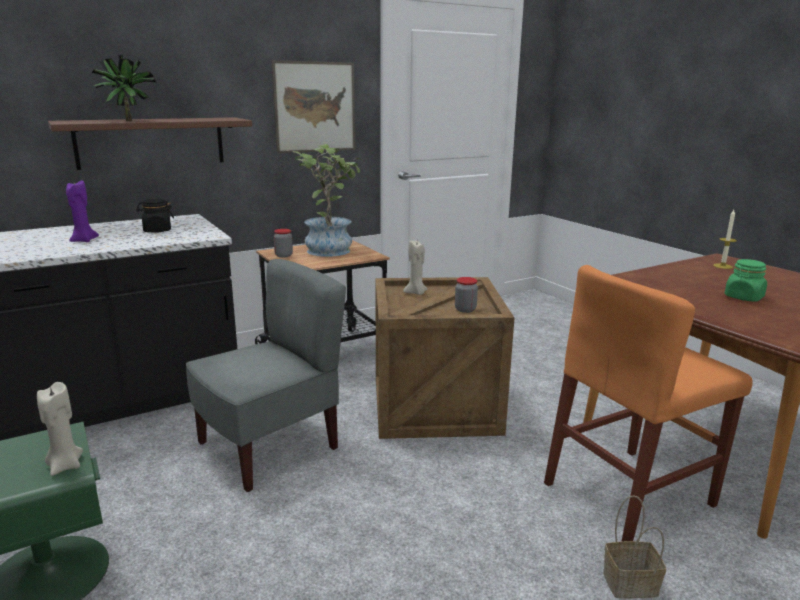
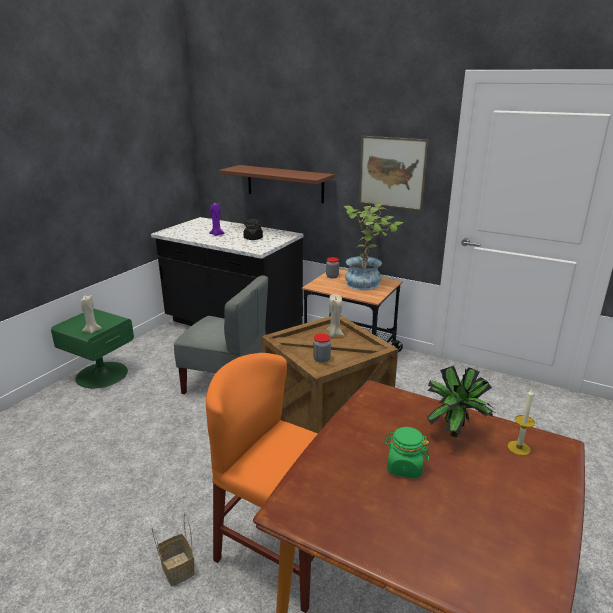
camera: 60 degrees right, 5 degrees up
potted plant [91,55,156,121] -> potted plant moved to [427,366,495,437]

